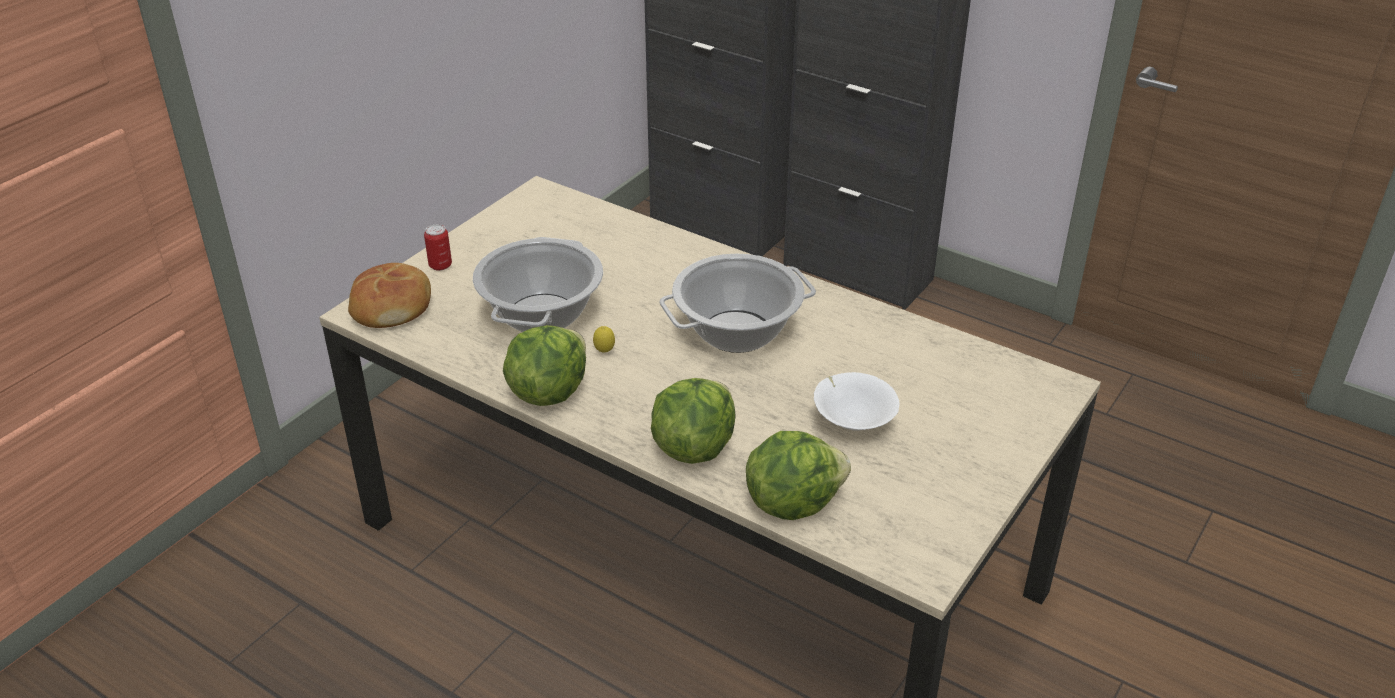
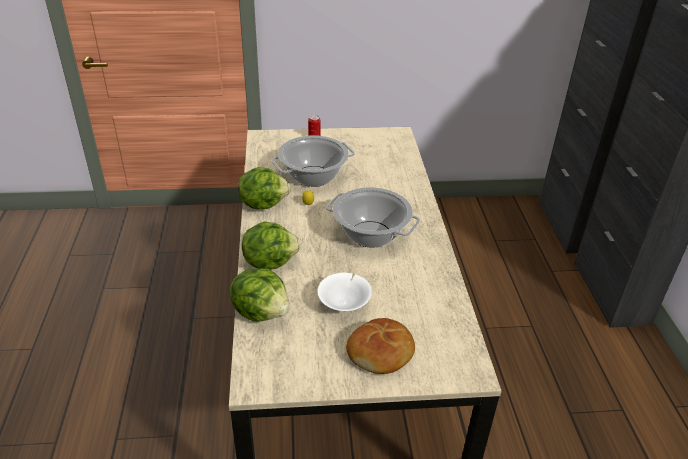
camera: 50 degrees right, 0 degrees up
bread [348,263,431,328] -> bread moved to [346,318,415,374]

